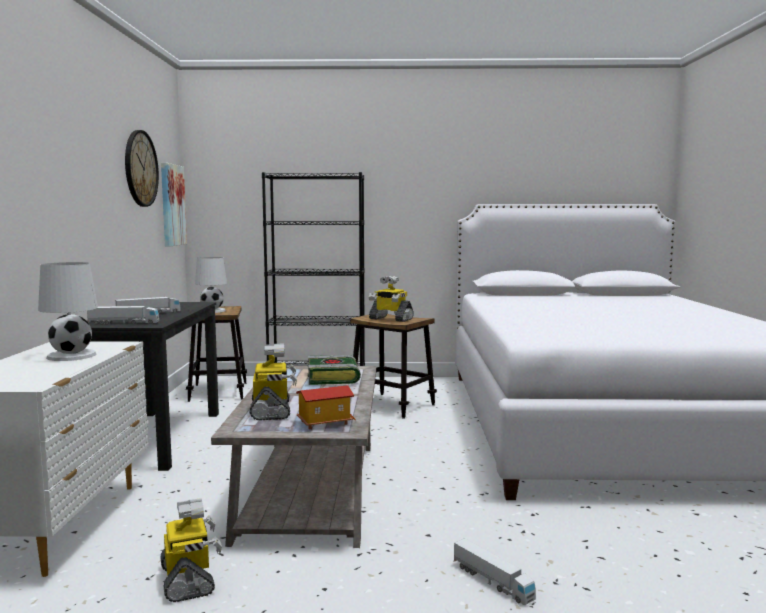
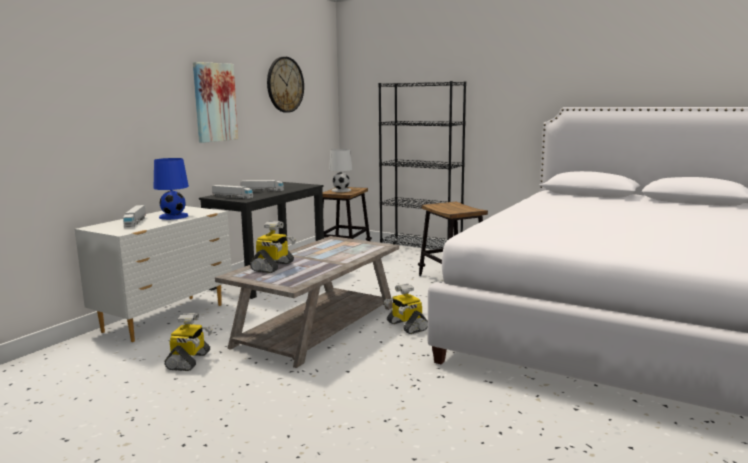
camera: 30 degrees right, 5 degrees up
white table lamp [38,262,98,361] -> blue table lamp [154,158,189,220]
picture [161,162,187,247] -> picture moved to [193,62,238,143]
toy house [296,385,356,430] -> none
book [307,355,361,385] -> none
toy robot [369,276,414,322] -> toy robot moved to [384,284,428,334]
toy truck [453,538,536,605] -> toy truck moved to [123,205,146,228]

